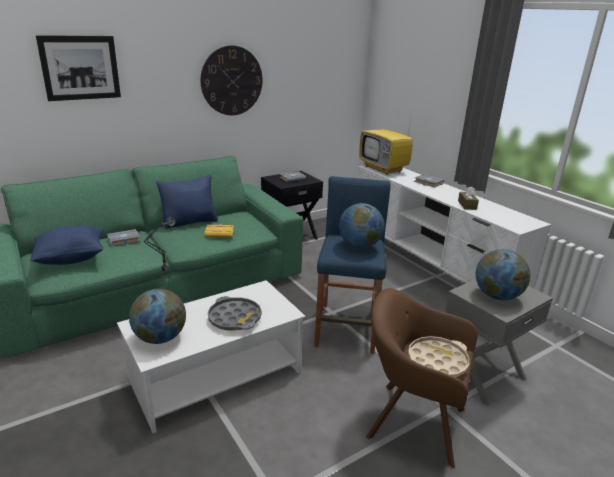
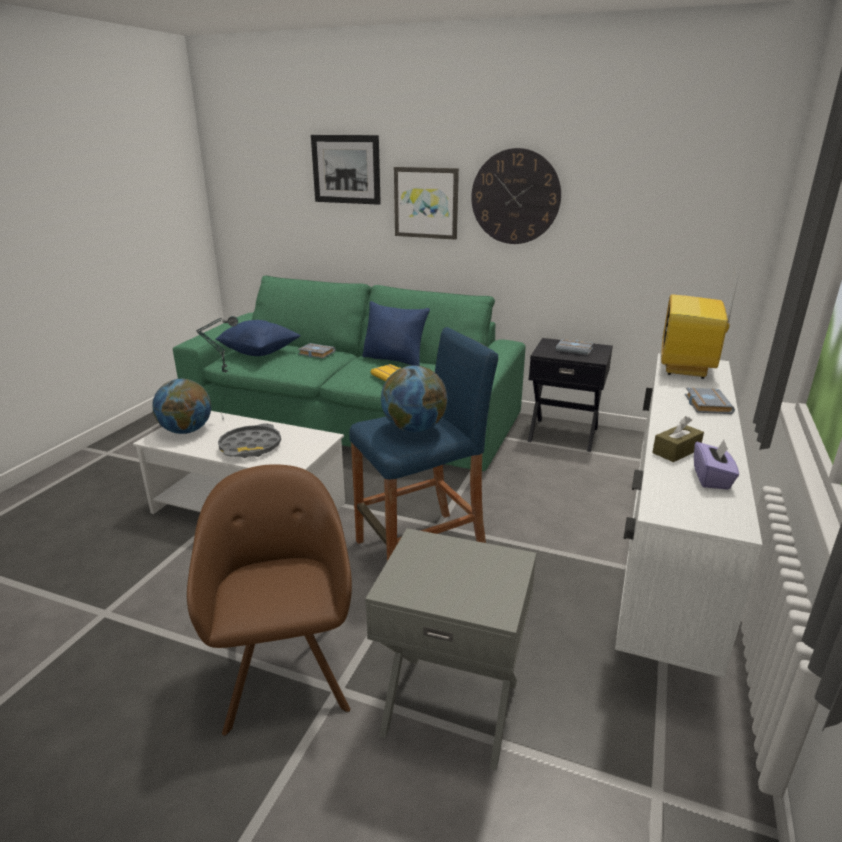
camera: 55 degrees right, 0 degrees up
beige tray [408,336,470,377] -> none
globe [475,249,530,300] -> none
none -> picture [394,167,459,240]
none -> purple tissue box [694,440,739,490]

